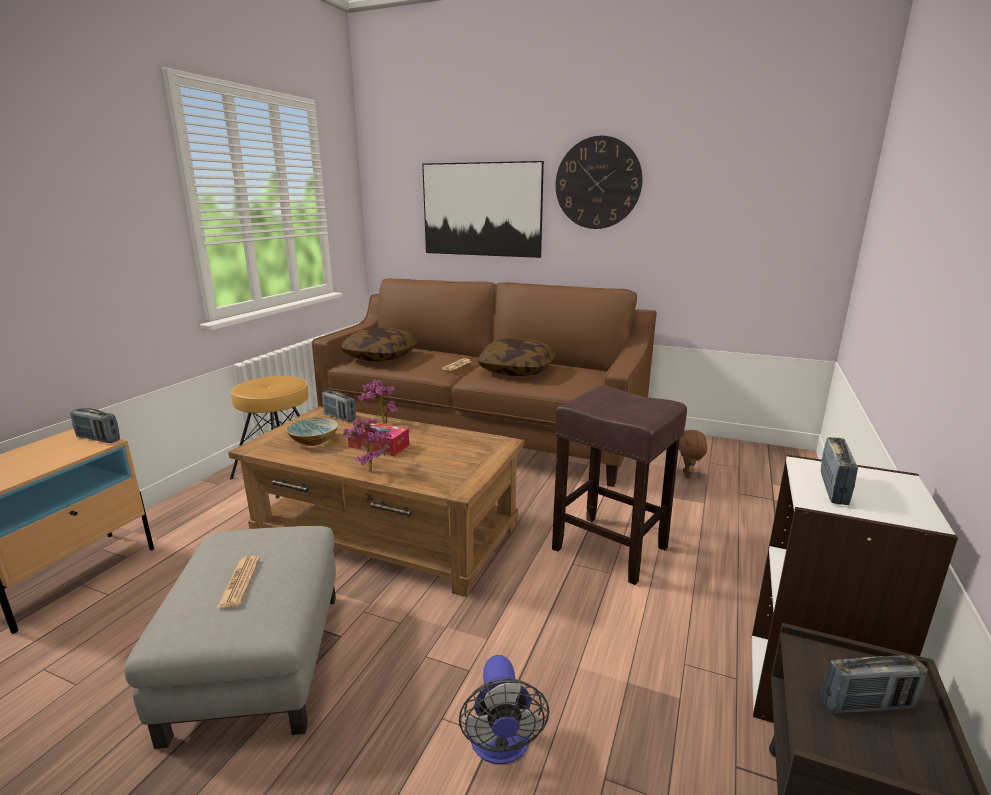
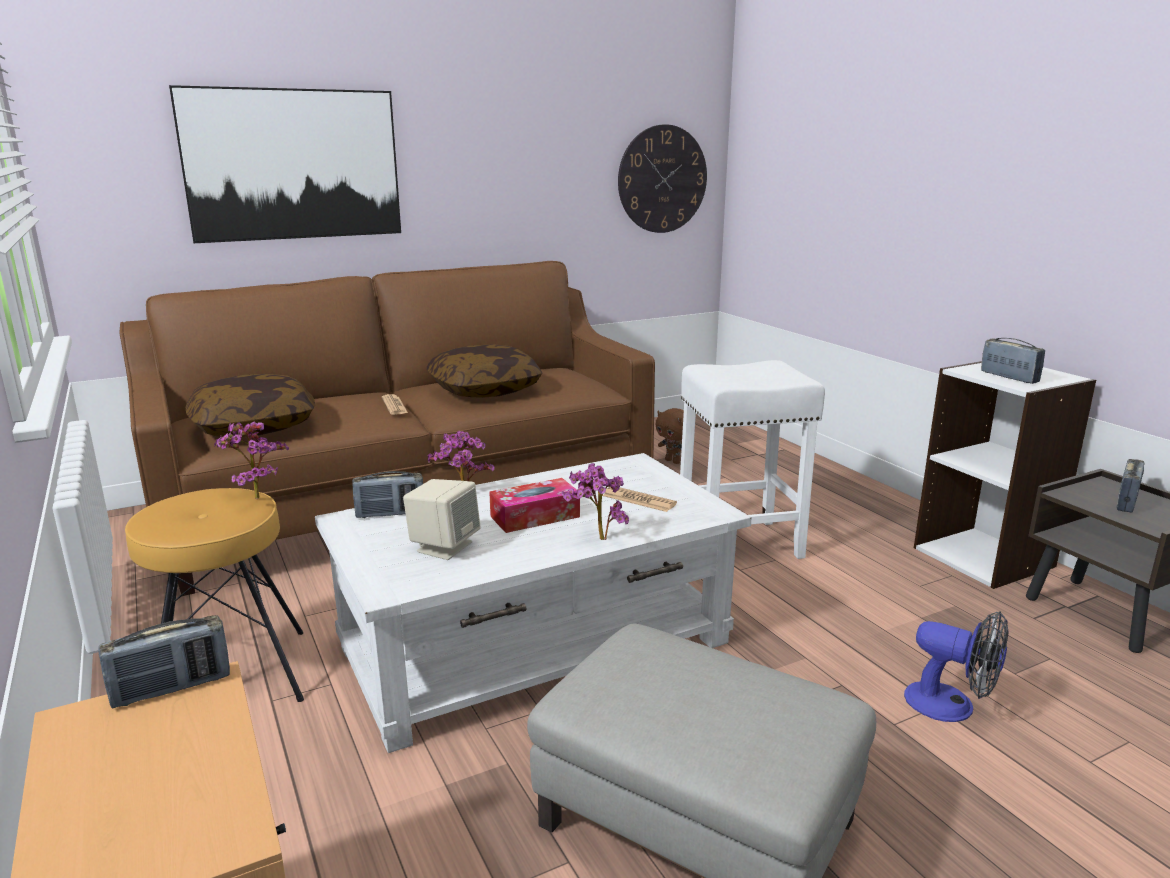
camera: 50 degrees left, 0 degrees up
newspaper [216,556,260,608] -> newspaper moved to [602,487,677,512]
brown coffee table [228,406,525,597] -> white coffee table [315,453,751,753]
bowl [286,417,339,446] -> beige speaker [403,479,481,560]
brown stool [552,385,687,585] -> white stool [680,360,825,559]
wall clock [555,136,643,229] -> wall clock moved to [618,124,707,233]
none -> potted plant [214,422,289,499]

